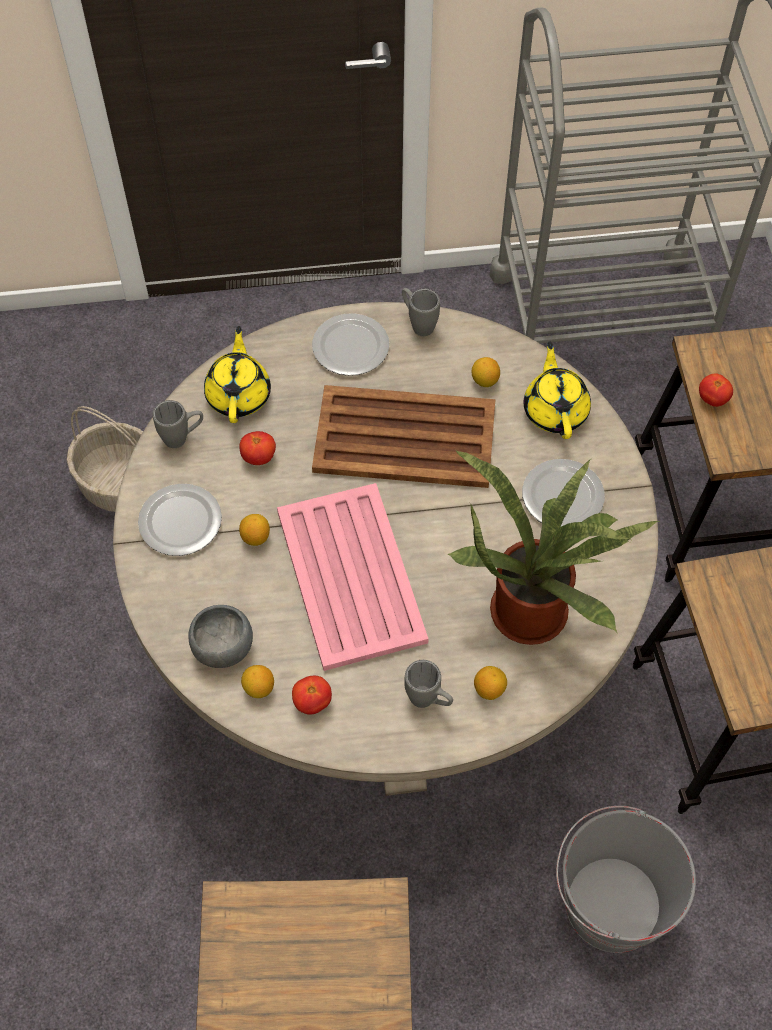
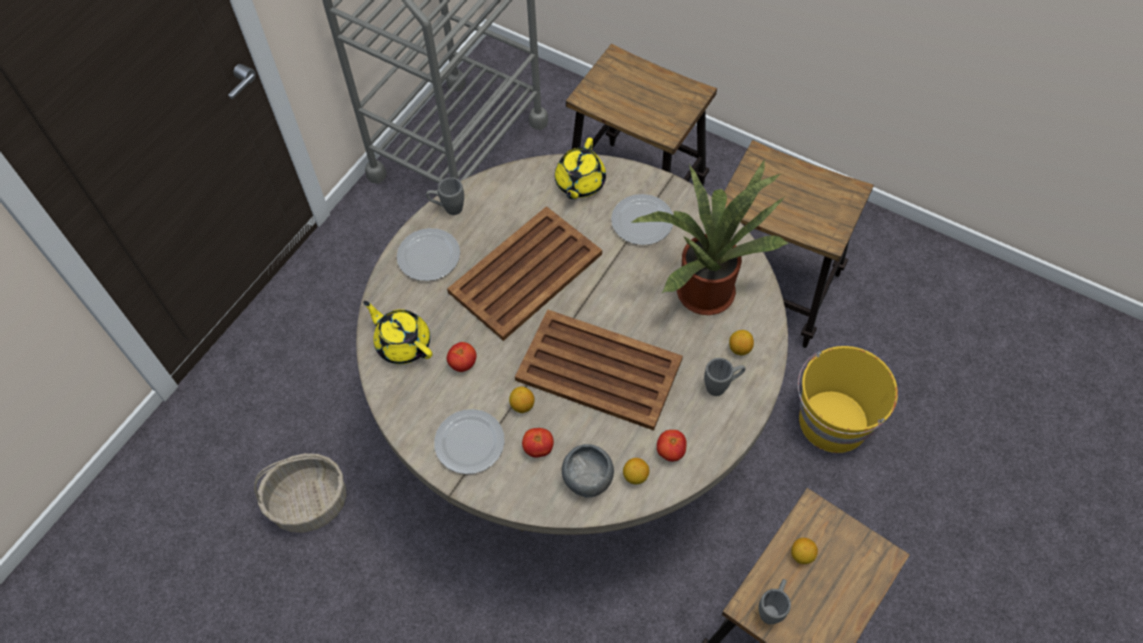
camera: 50 degrees left, 0 degrees up
grey mug [153,400,203,448] -> grey mug moved to [758,579,791,624]
pink tray [277,483,428,671] -> brown tray [515,309,683,431]
lemon [472,357,500,387] -> lemon moved to [791,538,818,564]
yellow teapot [524,342,591,439] -> yellow teapot turned 105 degrees counterclockwise [555,138,606,199]
grey bucket [556,806,696,953] -> yellow bucket [798,346,898,453]
tomato [699,373,733,407] -> tomato moved to [522,428,554,458]

